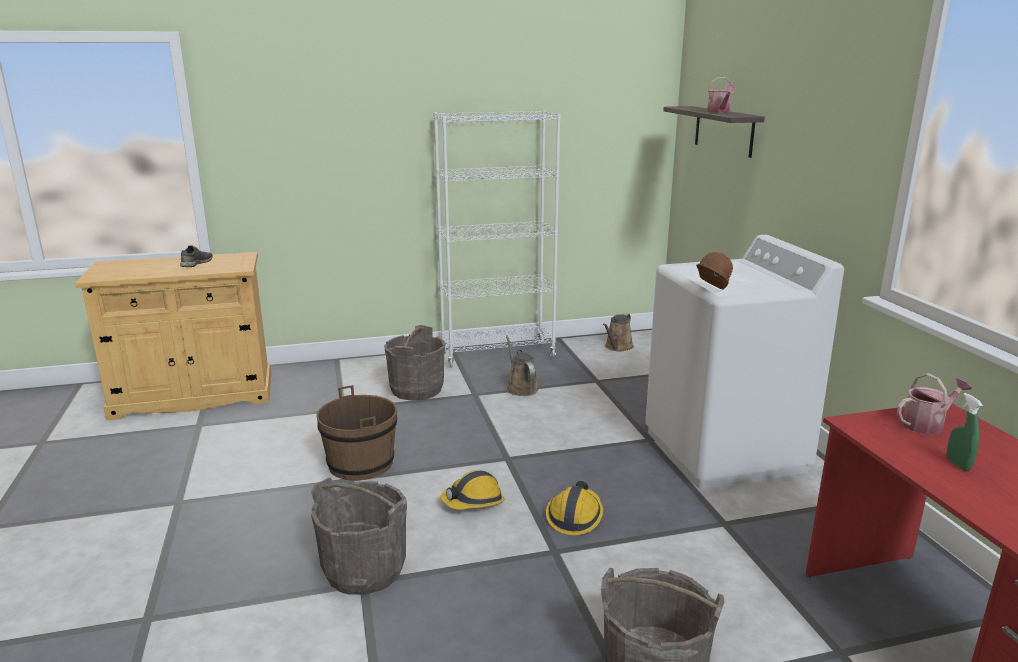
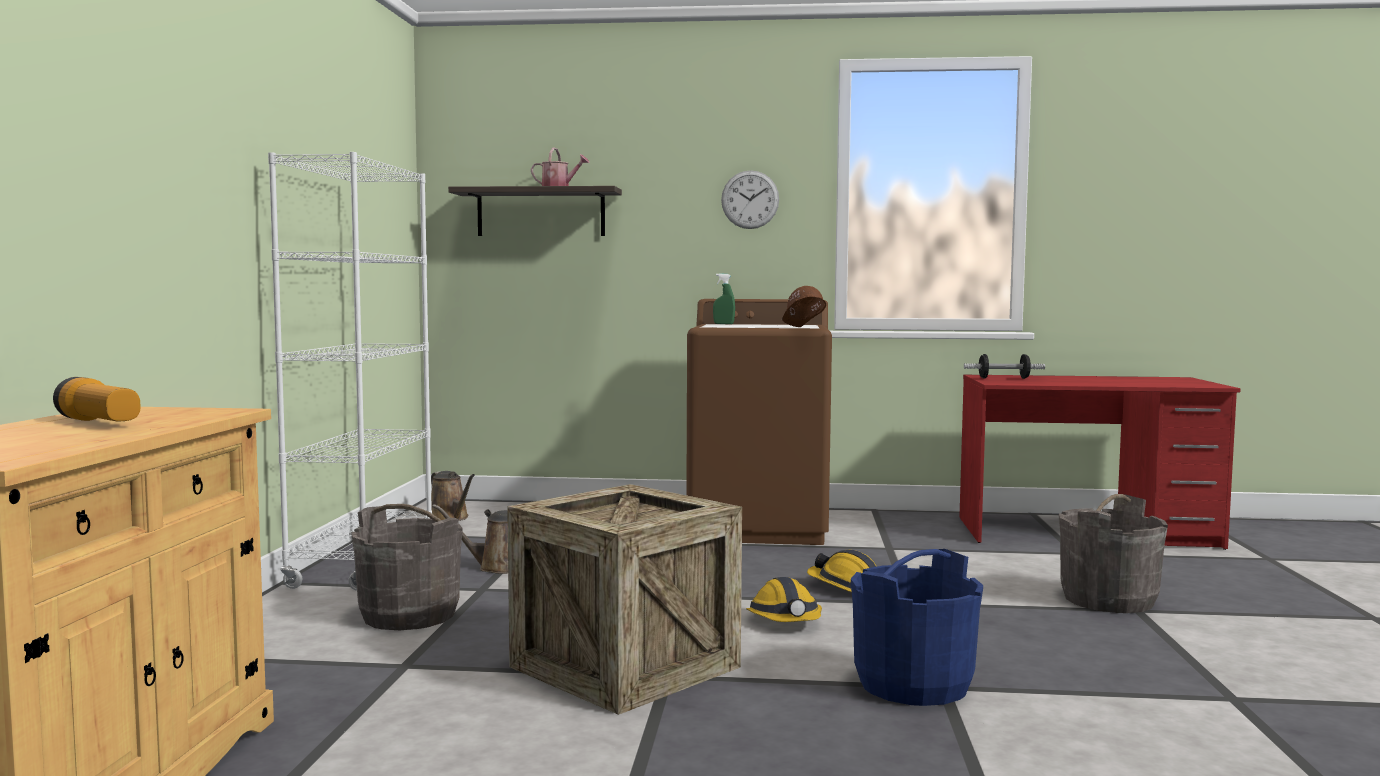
camera: 70 degrees left, 15 degrees down
grey shoe [180,245,213,267] -> flashlight [53,377,141,421]
grey bucket [311,477,407,595] -> blue bucket [851,549,983,706]
brown bucket [317,385,397,481] -> crate [507,484,742,715]
white washing machine [645,235,844,489] -> brown washing machine [686,299,832,545]
watering can [897,373,972,435] -> dumbbell [964,354,1045,379]
green spray bottle [947,393,983,471] -> green spray bottle moved to [713,274,735,324]
none -> wall clock [721,170,779,229]

